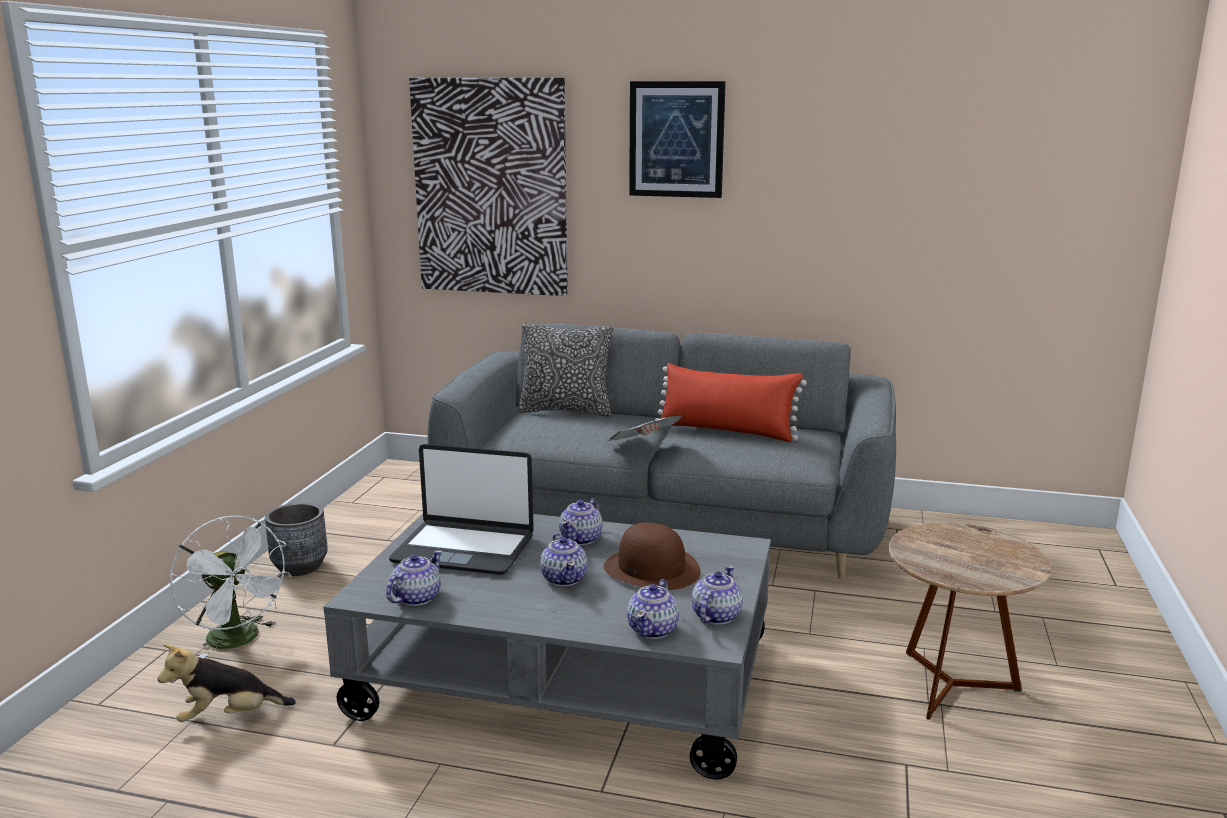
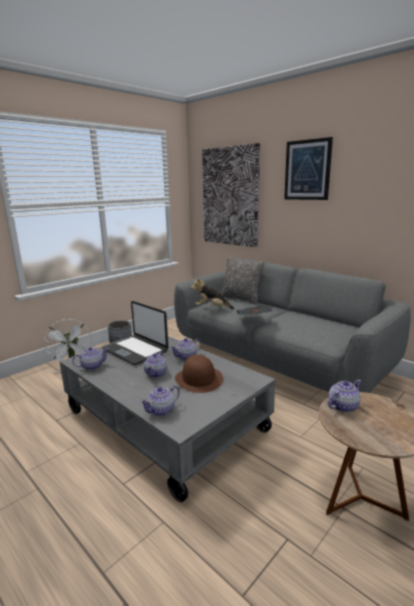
camera: 30 degrees right, 0 degrees up
plush toy [157,644,296,722] -> plush toy moved to [191,278,234,309]
red pillow [655,363,807,442] -> none
teapot [692,566,743,625] -> teapot moved to [328,379,361,412]

